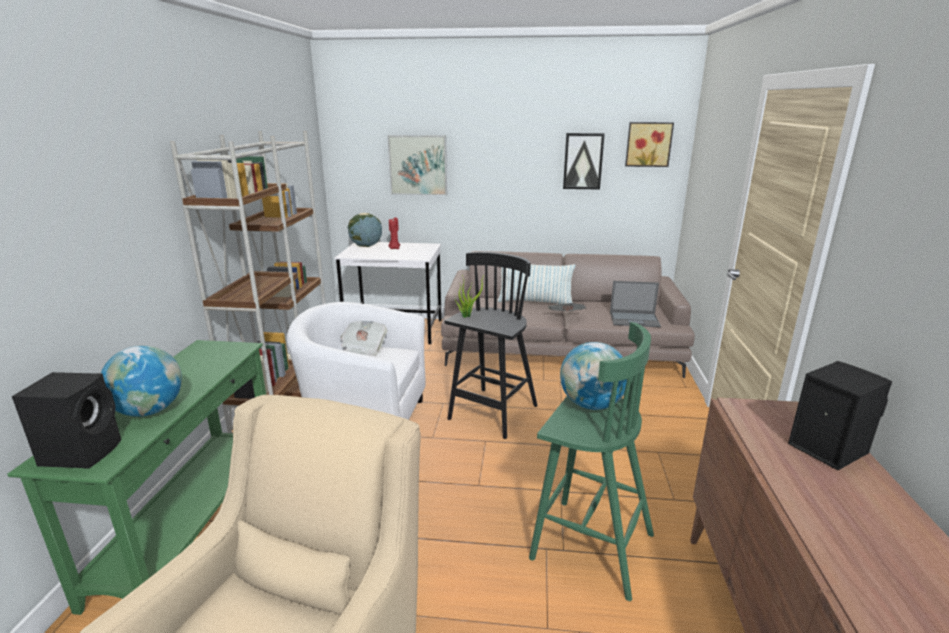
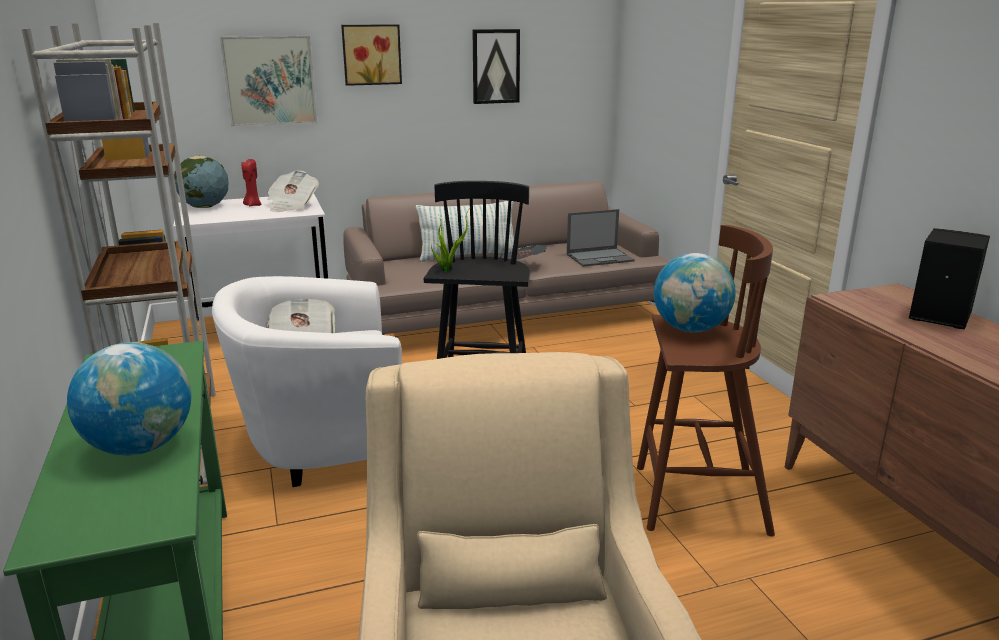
camera: 25 degrees left, 0 degrees up
black speaker [12,372,121,469] -> none
green stool [529,322,654,601] -> brown stool [637,225,775,537]
picture [625,122,674,167] -> picture moved to [341,24,402,86]
none -> newspaper [267,170,319,212]

